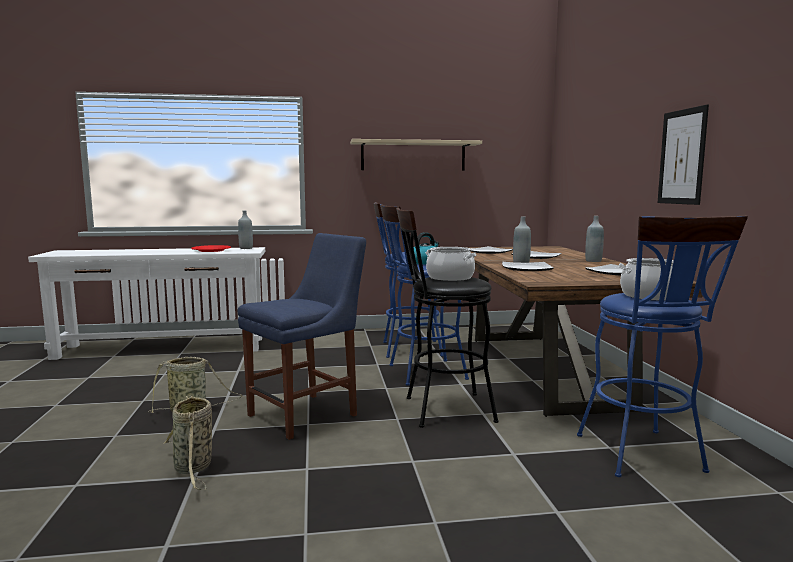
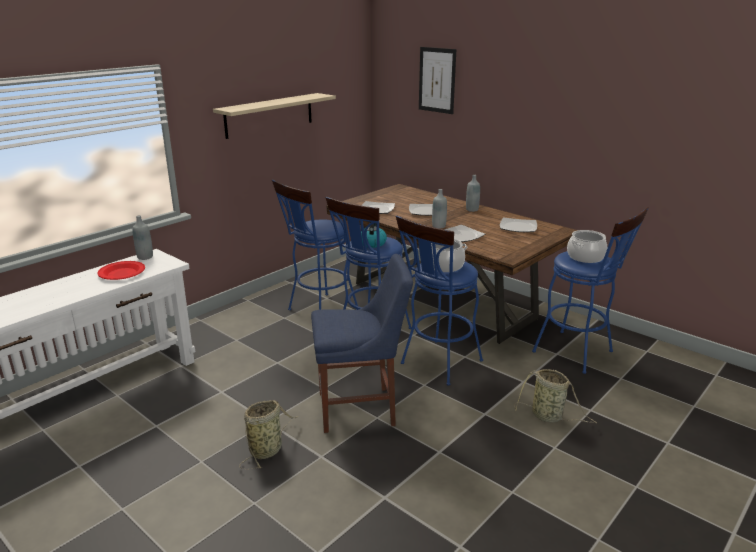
camera: 40 degrees left, 15 degrees up
basket [163,395,212,490] -> basket moved to [514,369,597,423]
blue chair [238,233,366,440] -> blue chair turned 75 degrees clockwise [311,254,413,433]
black stool [396,207,499,428] -> blue stool [396,215,483,386]
picture [658,104,709,205] -> picture moved to [419,47,456,114]

